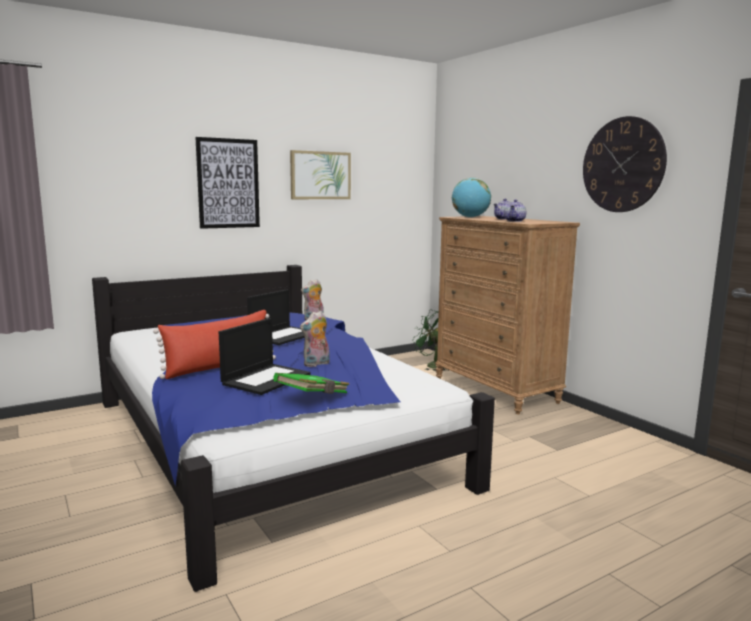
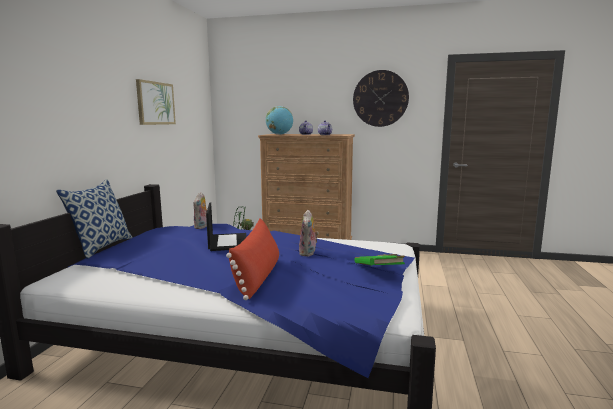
camera: 45 degrees left, 0 degrees up
picture [195,137,260,229] -> none
laptop [219,318,311,395] -> none
none -> pillow [56,179,132,259]

